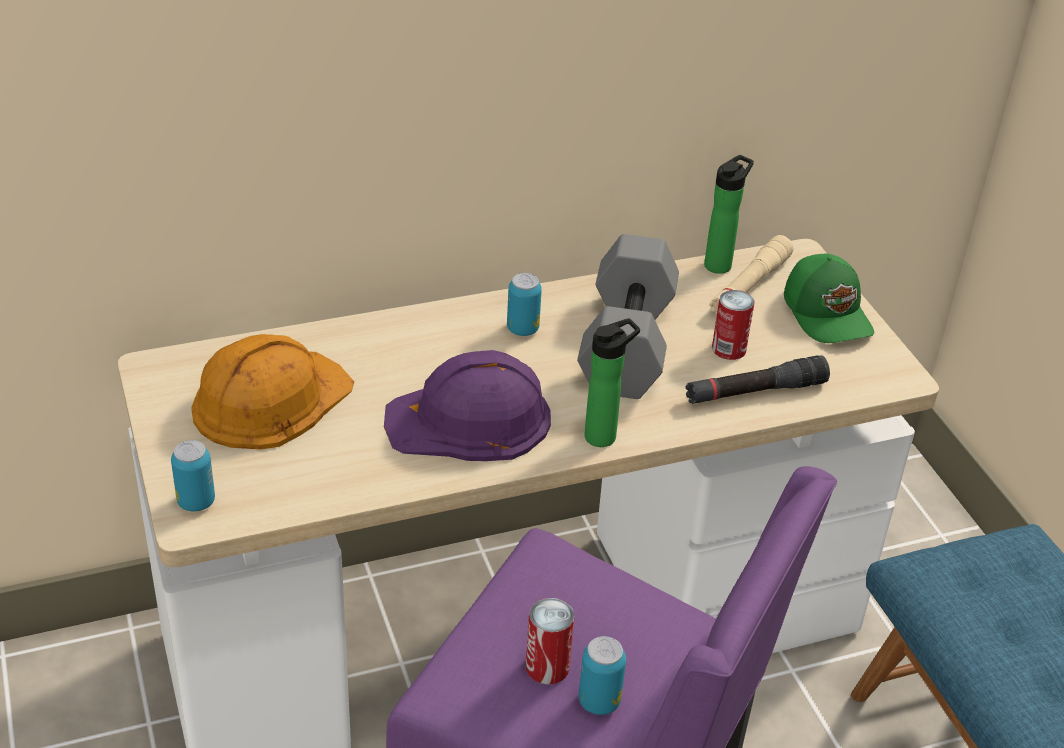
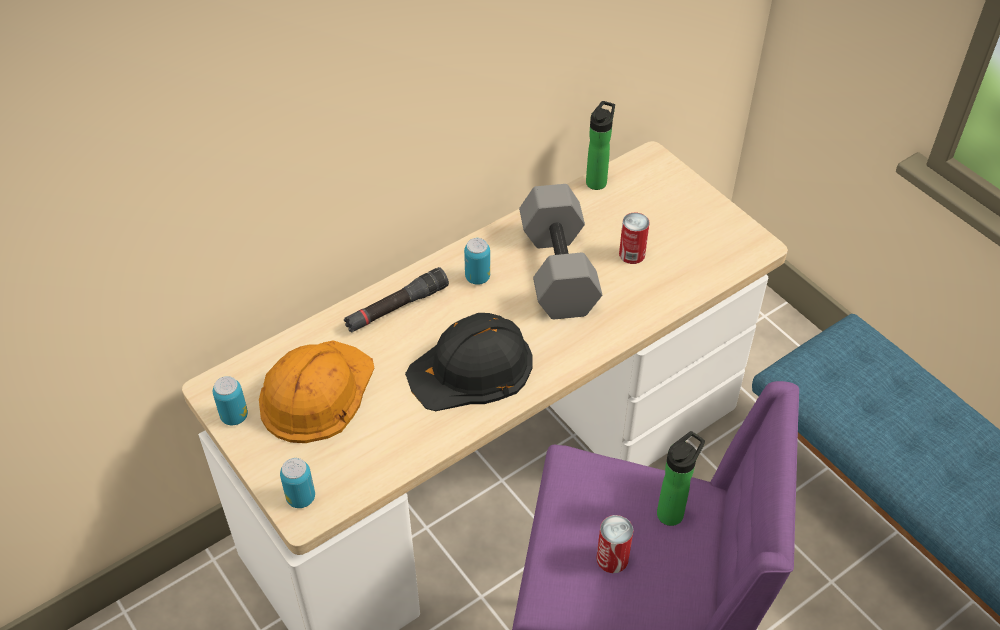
camera: 15 degrees left, 10 degrees up
purple hard hat [384,350,551,461] -> black hard hat [405,313,533,411]
can [579,636,626,715] -> can moved to [213,376,248,425]
bottle [584,318,640,447] -> bottle moved to [657,431,705,526]
black flashlight [686,355,830,404] -> black flashlight moved to [344,267,449,332]
beige flashlight [710,235,793,316] -> none
green cap [784,254,874,343] -> none

